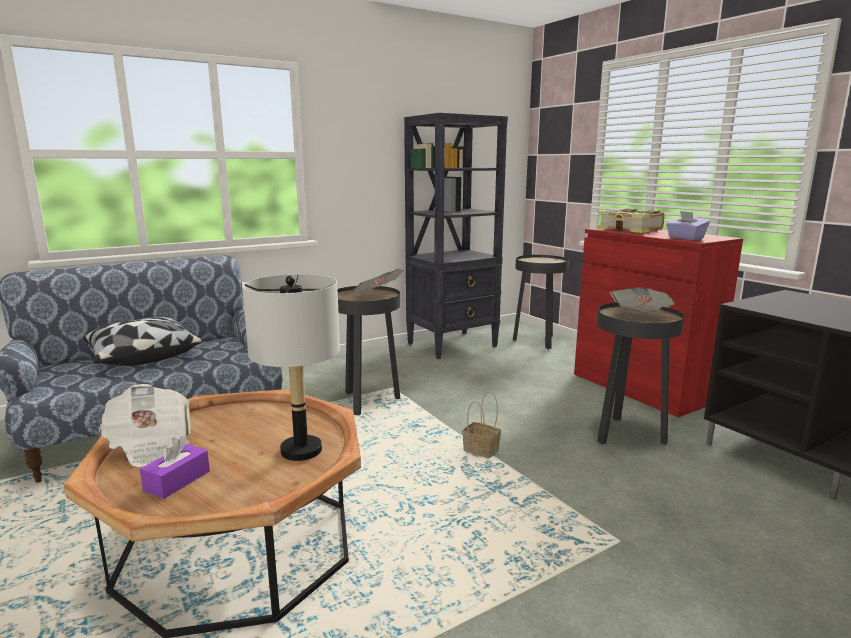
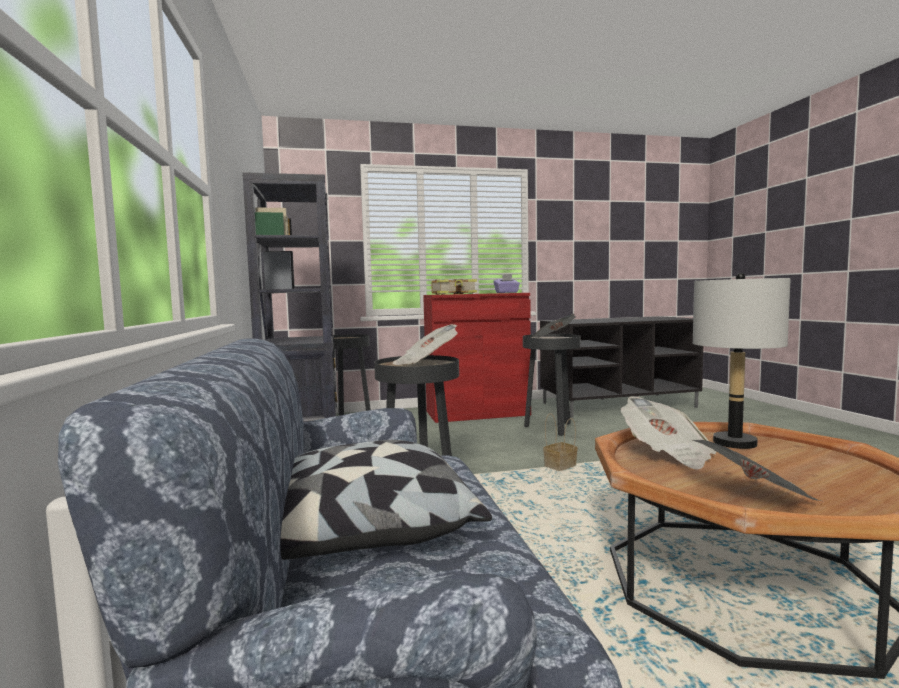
camera: 70 degrees left, 10 degrees down
purple tissue box [140,437,210,499] -> none
none -> newspaper [621,397,717,470]

